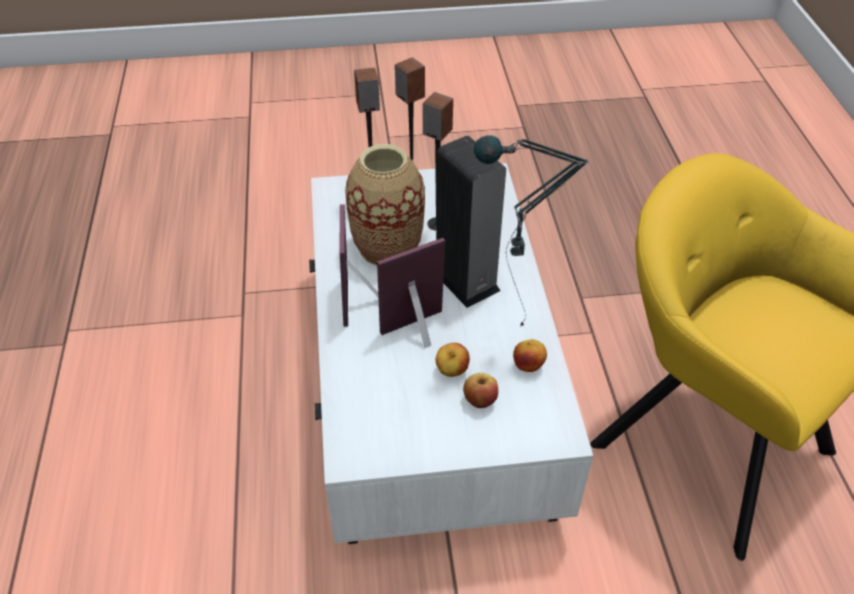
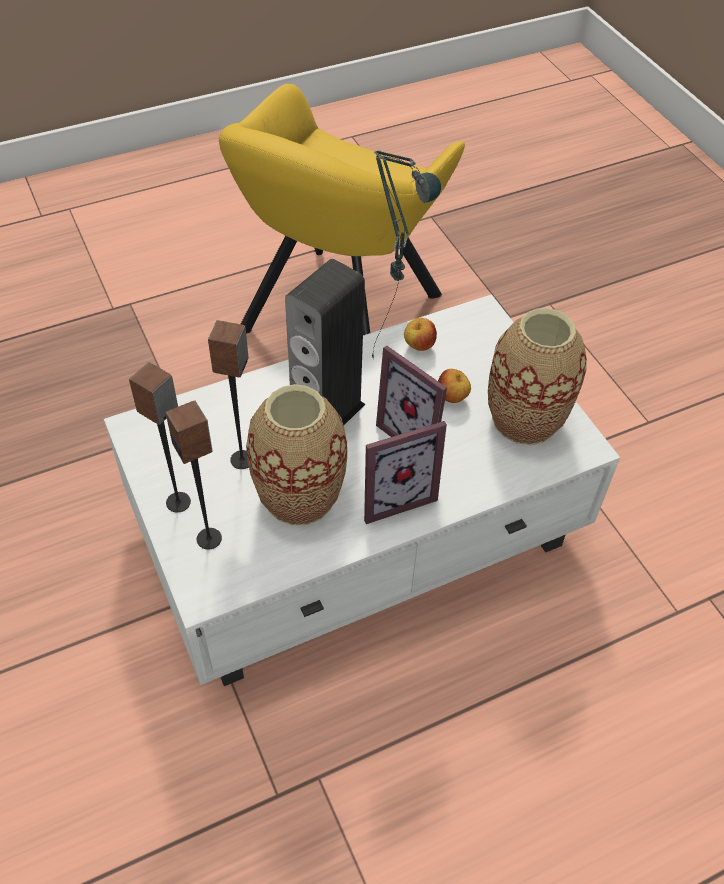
camera: 110 degrees left, 5 degrees up
apple [463,373,498,408] -> none
none -> vase [488,308,587,445]

